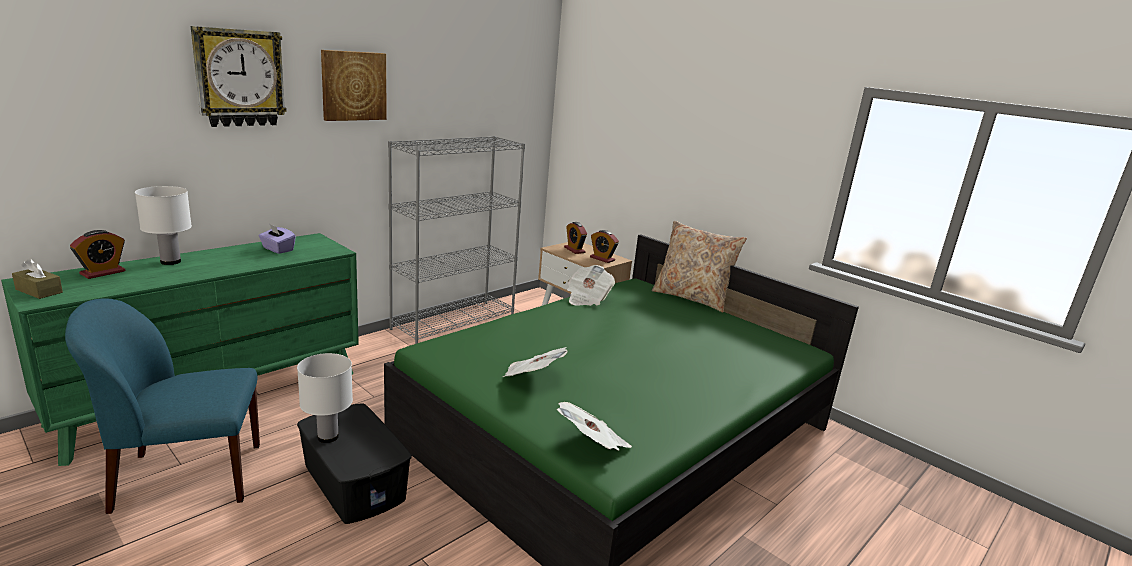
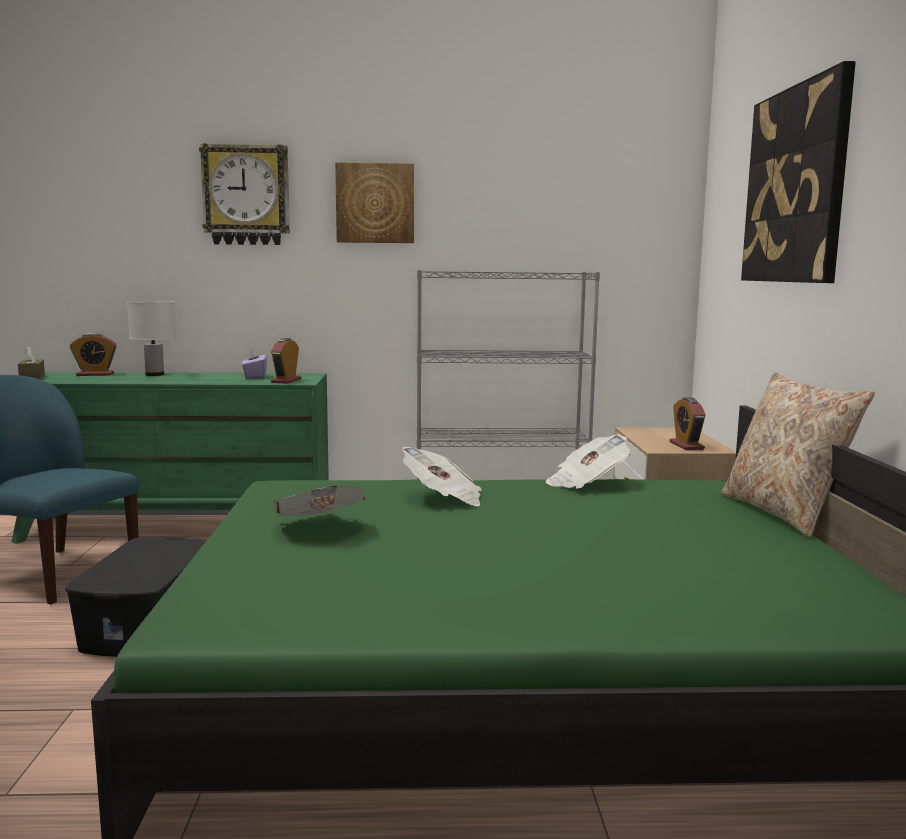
camera: 45 degrees right, 10 degrees down
white table lamp [297,353,353,443] -> none
newspaper [557,402,632,450] -> newspaper moved to [402,447,482,506]
alarm clock [564,222,587,254] -> alarm clock moved to [271,338,301,384]
none -> picture [741,61,856,283]

